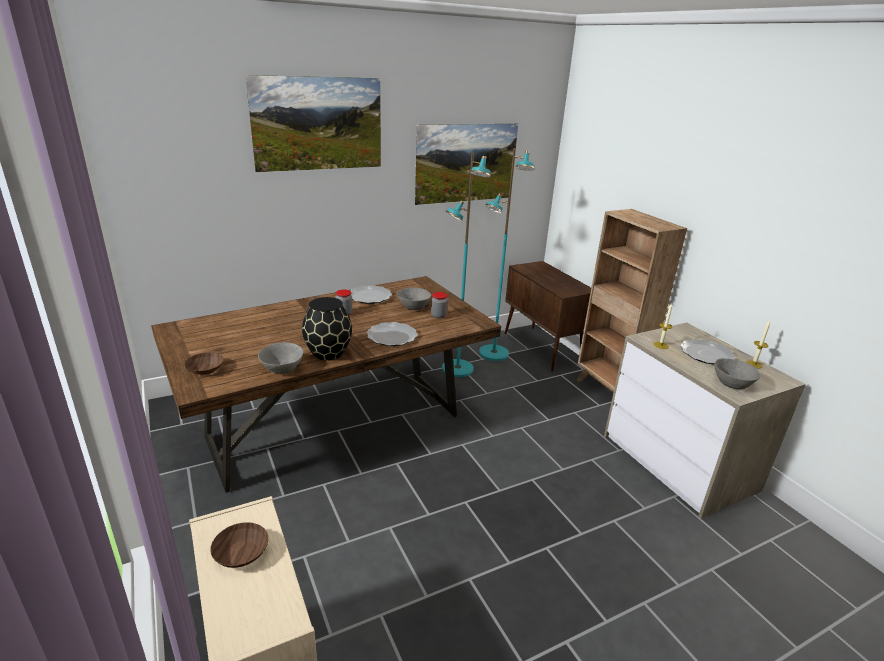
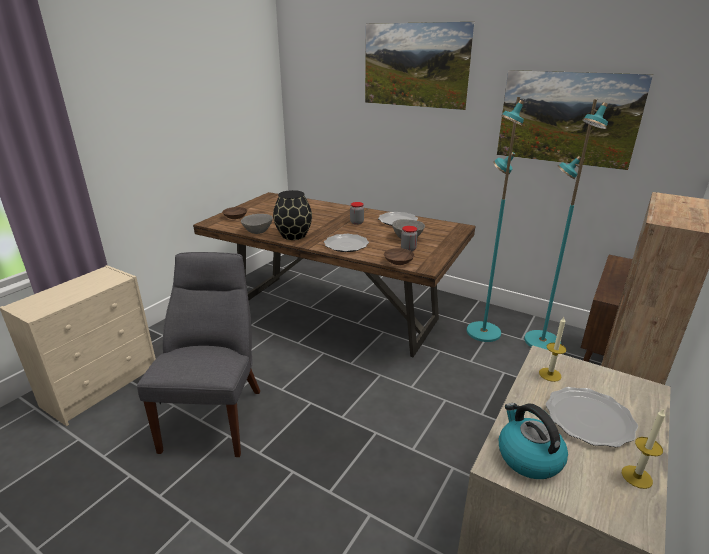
camera: 60 degrees right, 0 degrees up
brown bowl [210,522,268,568] -> brown bowl moved to [384,248,415,265]
grey bowl [715,358,760,390] -> kettle [499,403,568,479]
none -> grey chair [137,252,260,457]

